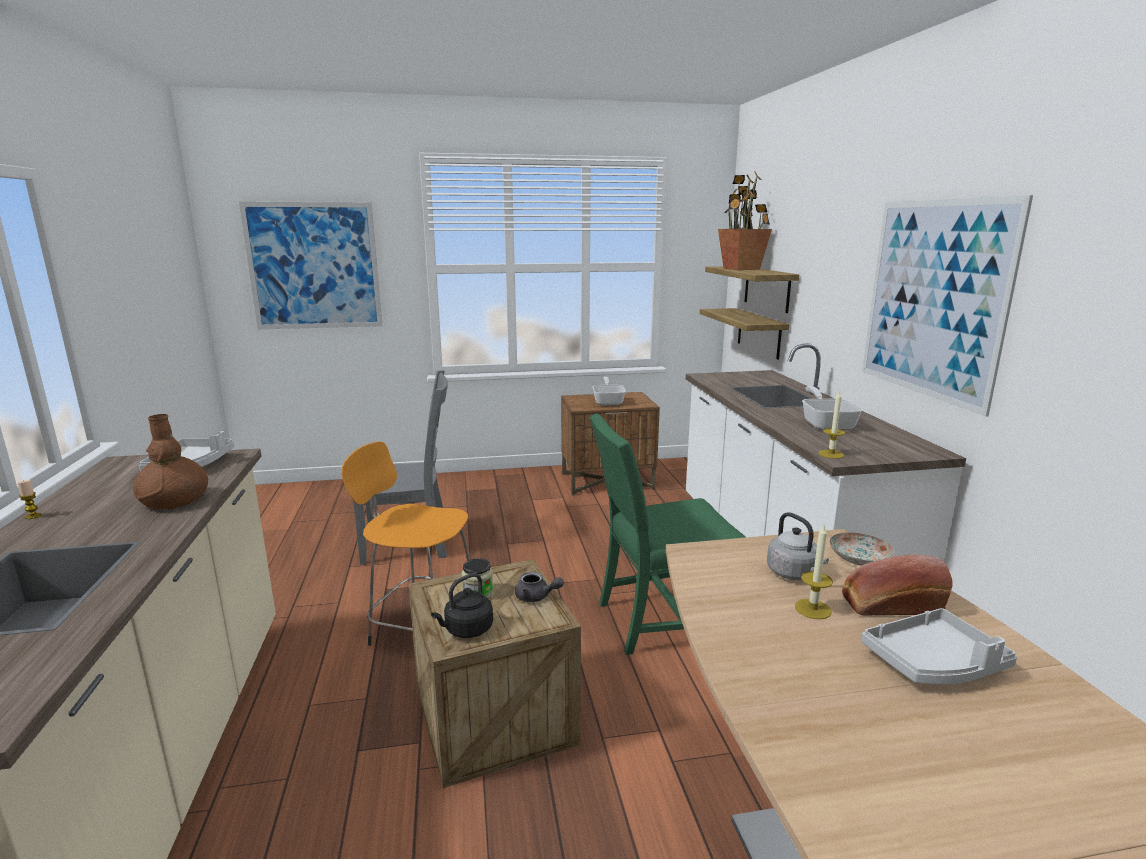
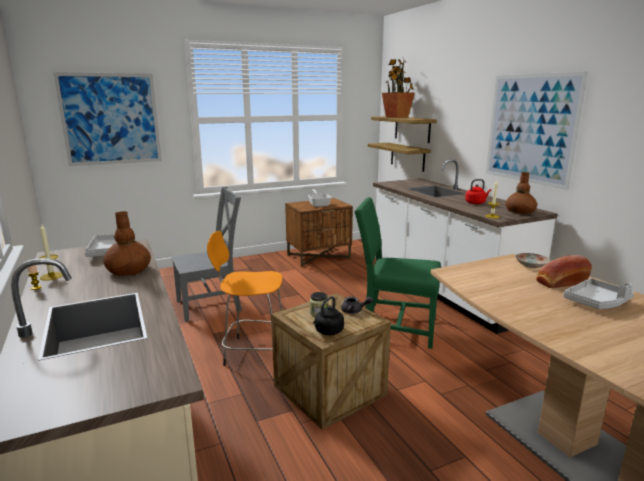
camera: 15 degrees left, 0 degrees up
green chair [589,414,745,655] -> green chair turned 45 degrees clockwise [355,197,441,349]
grey kettle [767,512,829,580] -> none
candle [795,525,833,619] -> candle moved to [40,224,63,281]
frying pan [802,386,863,431] -> red kettle [465,179,491,204]
none -> brown vase [506,172,537,214]

